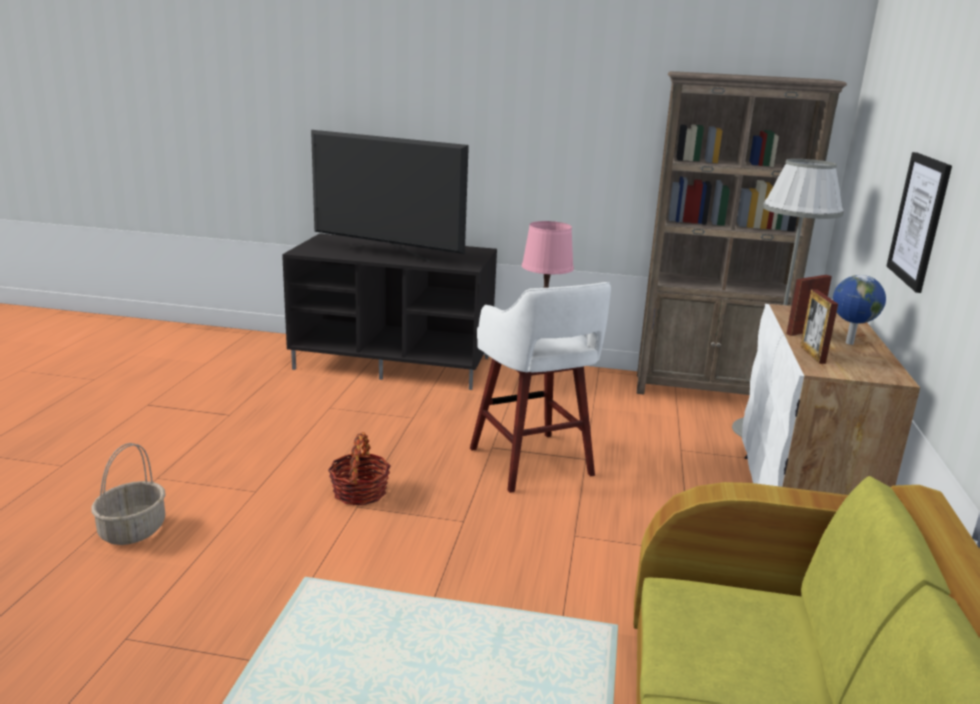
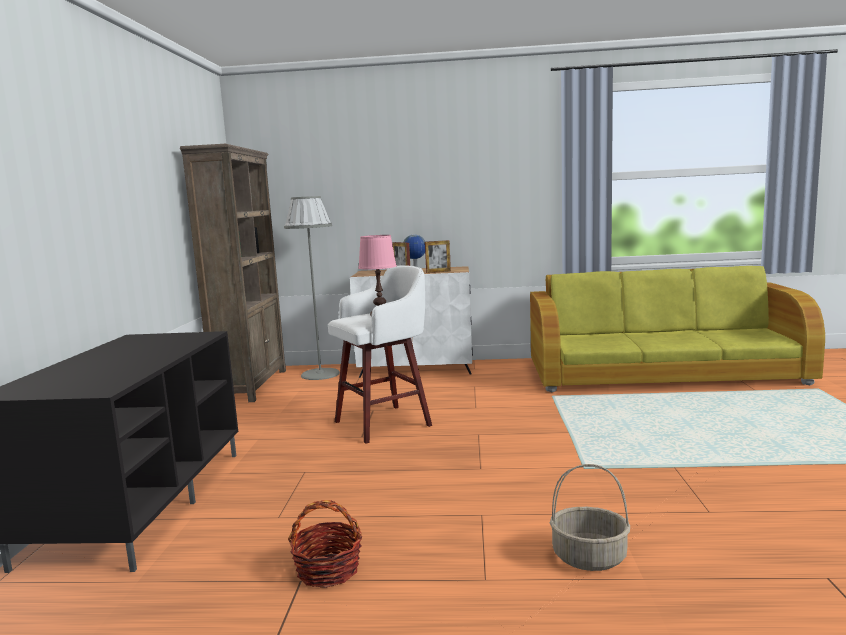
camera: 95 degrees left, 10 degrees down
television [311,130,469,263] -> none
basket [328,432,391,505] -> basket moved to [288,500,362,588]
picture [887,152,952,293] -> none

